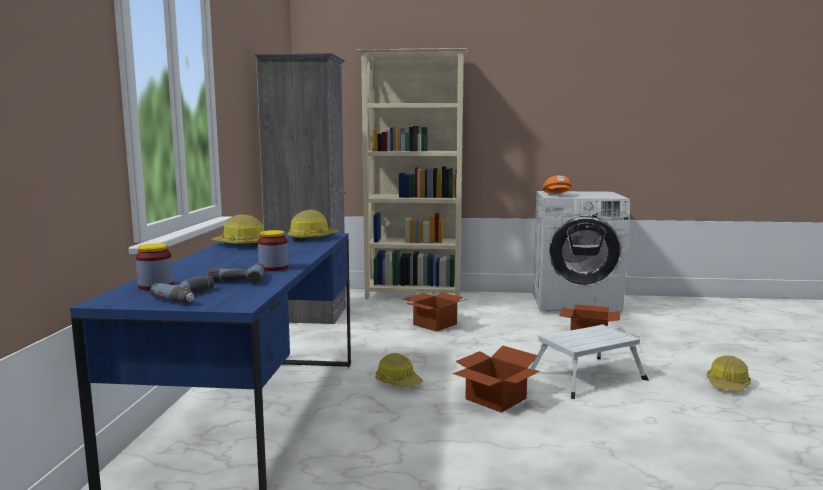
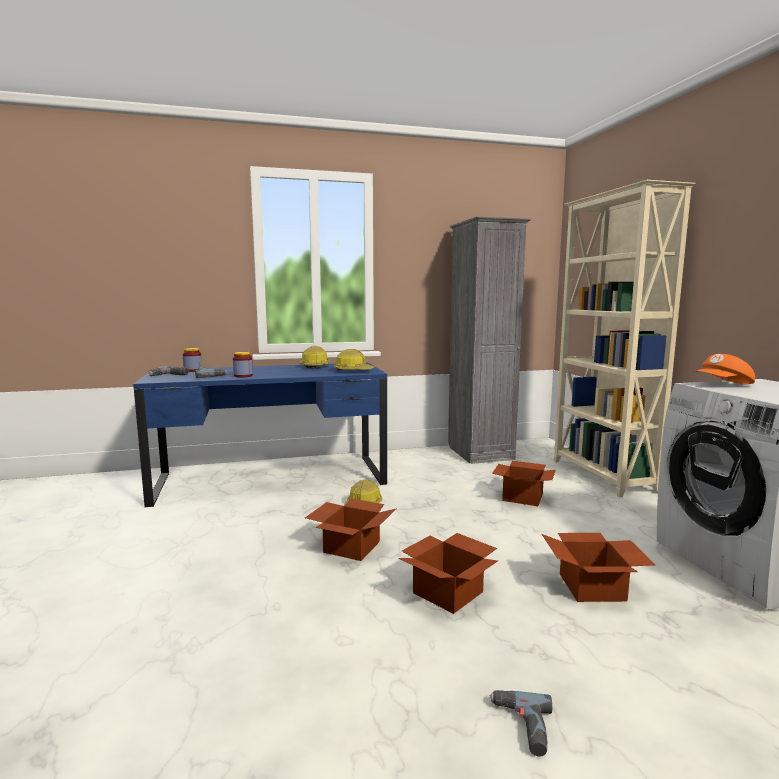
camera: 70 degrees right, 0 degrees up
white step ladder [529,324,649,399] -> cardboard box [398,533,498,614]
hard hat [707,355,751,391] -> power drill [489,690,552,757]

